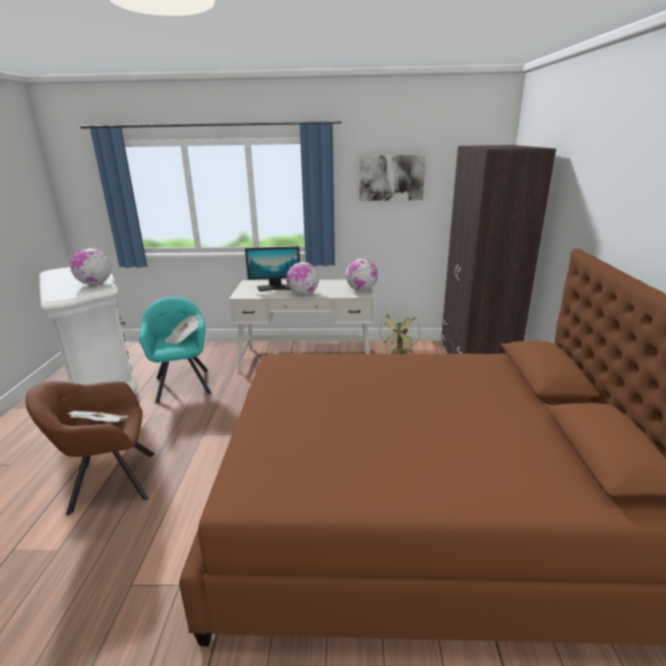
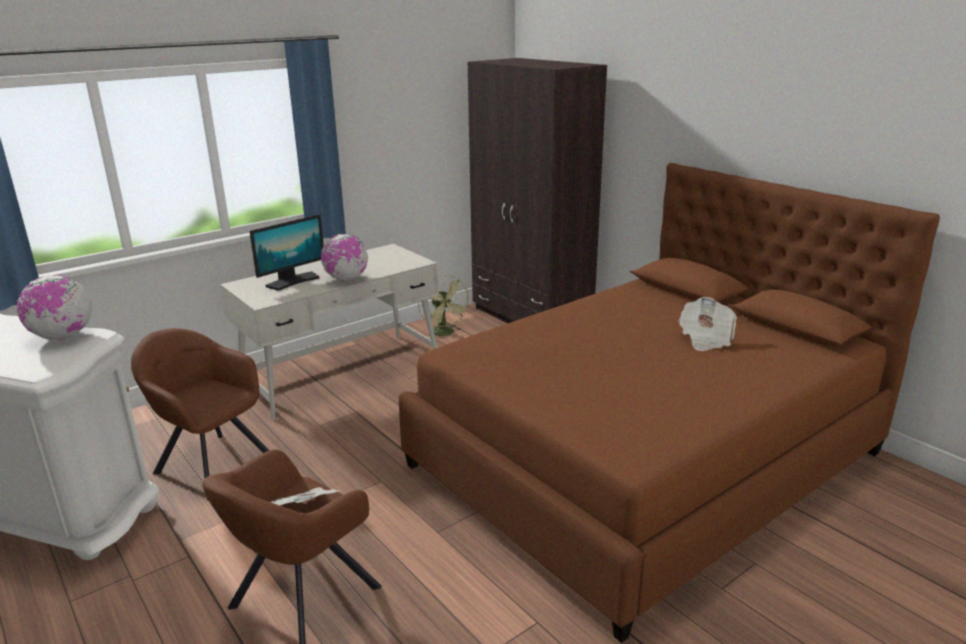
camera: 40 degrees left, 0 degrees up
turquoise armchair [139,297,212,404] -> brown armchair [131,328,269,501]
newspaper [165,315,200,344] -> newspaper moved to [678,297,737,351]
globe [346,258,378,291] -> none
picture [359,155,426,201] -> none

